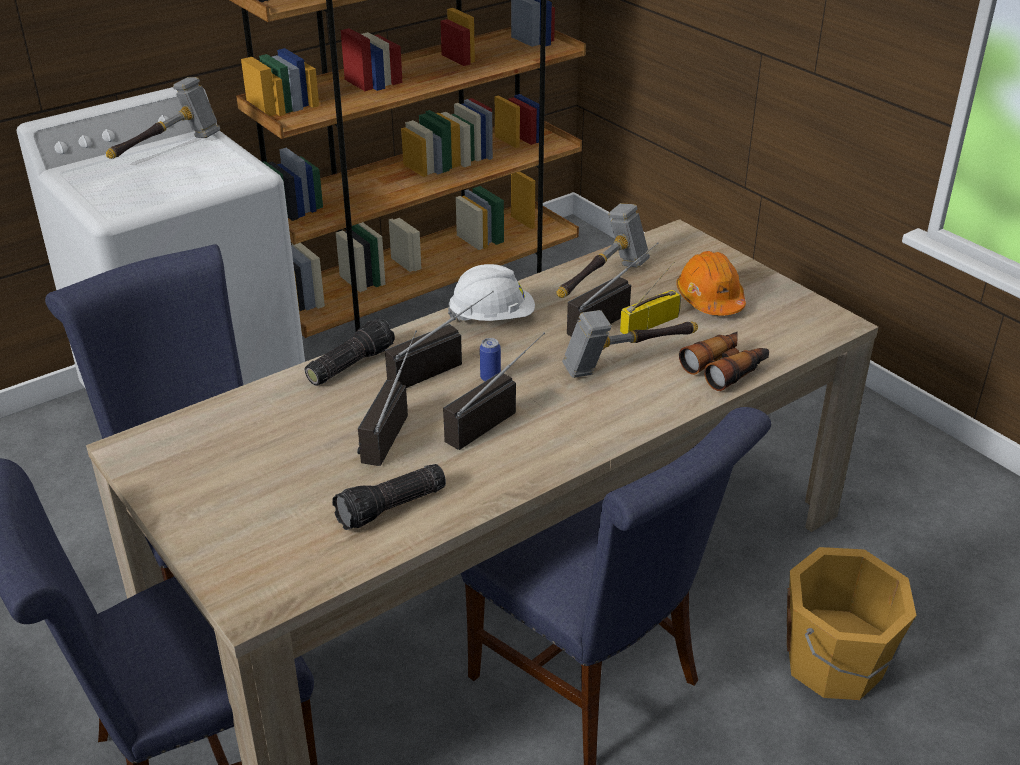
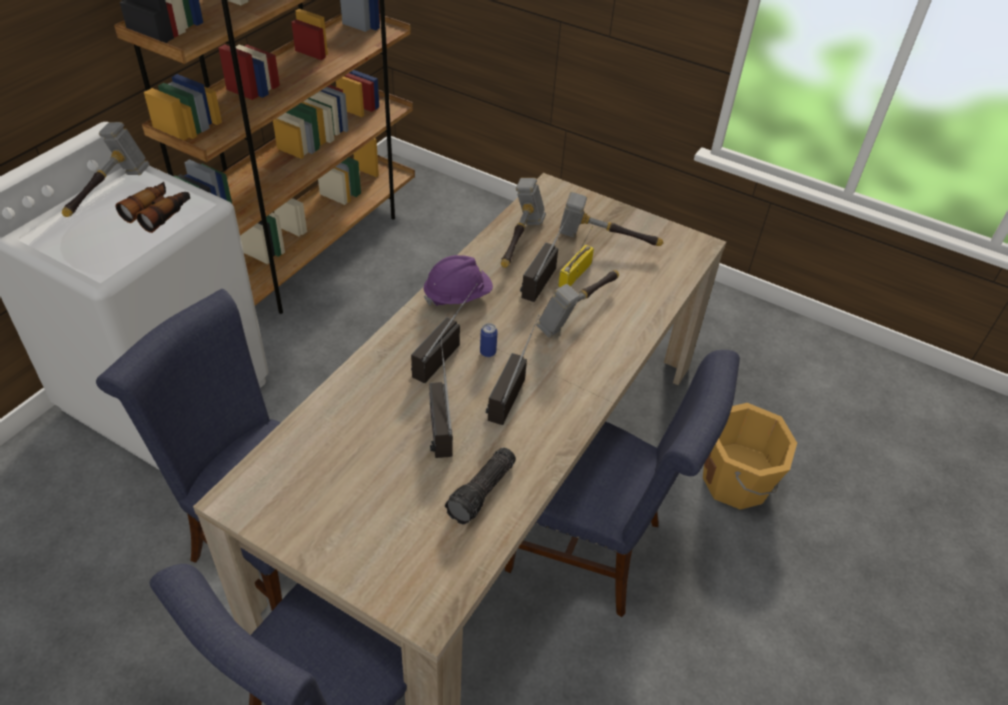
camera: 25 degrees left, 10 degrees up
flashlight [305,318,395,386] -> none
white hard hat [448,264,535,321] -> purple hard hat [423,255,493,306]
orange hard hat [676,251,746,316] -> hammer [559,192,664,246]
binoculars [679,332,769,391] -> binoculars moved to [116,182,190,233]

